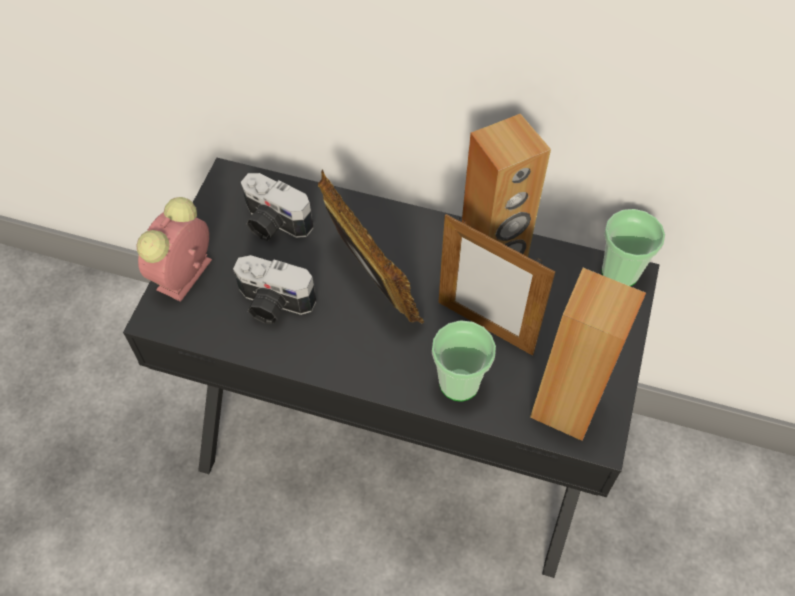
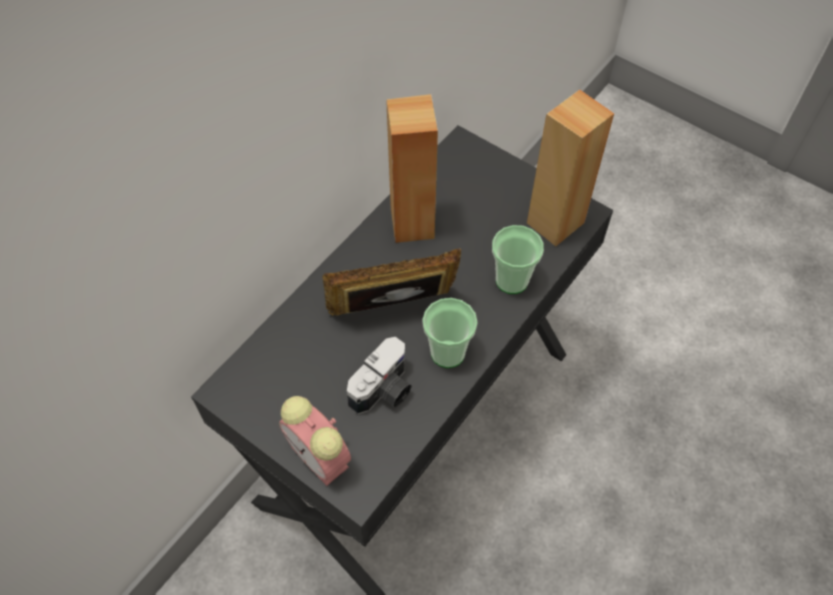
camera: 70 degrees left, 0 degrees up
camera [241,173,314,241] -> none
picture frame [438,214,555,356] -> none
cup [602,209,665,286] -> cup moved to [423,298,478,368]

